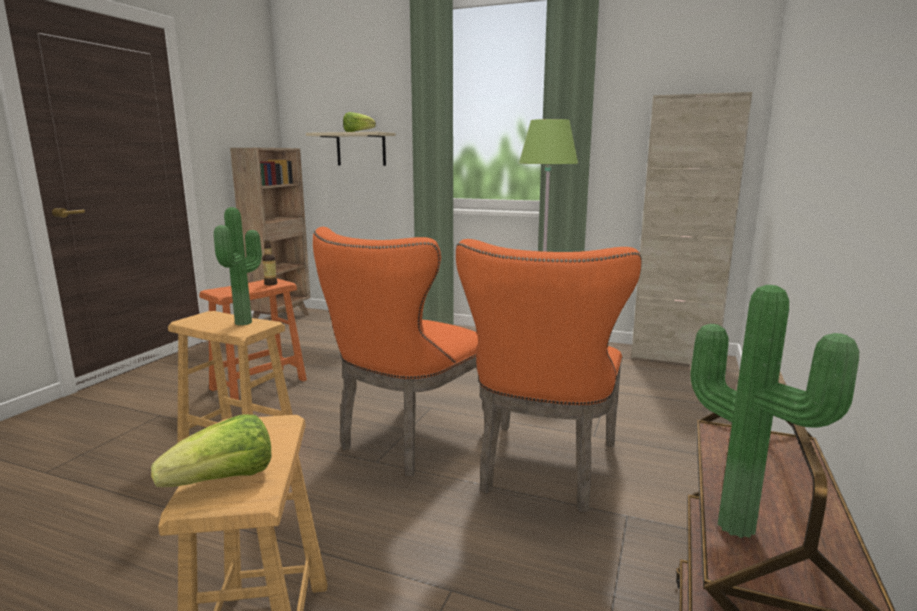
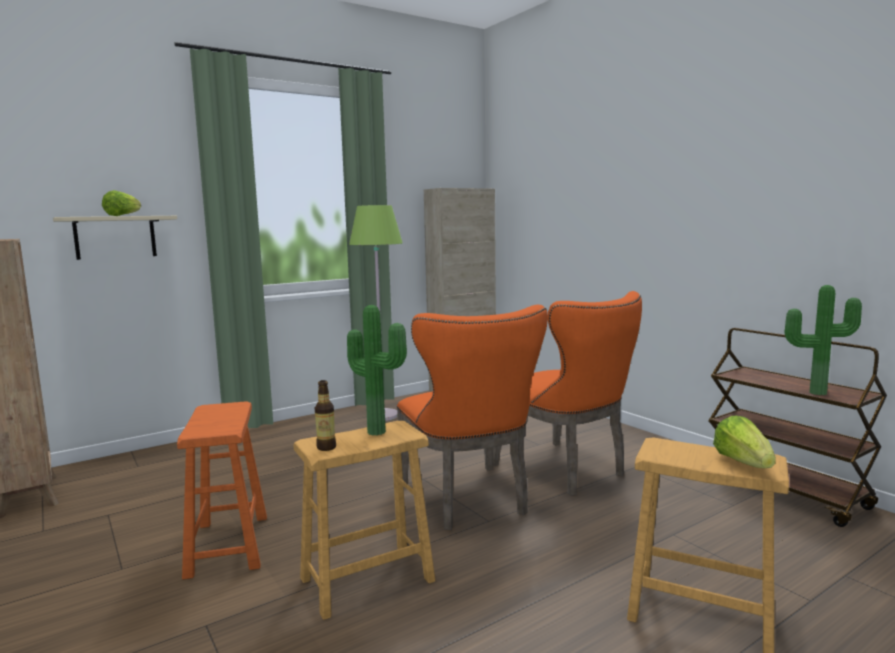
camera: 55 degrees left, 5 degrees down
bottle [262,240,277,285] -> bottle moved to [315,380,336,451]

